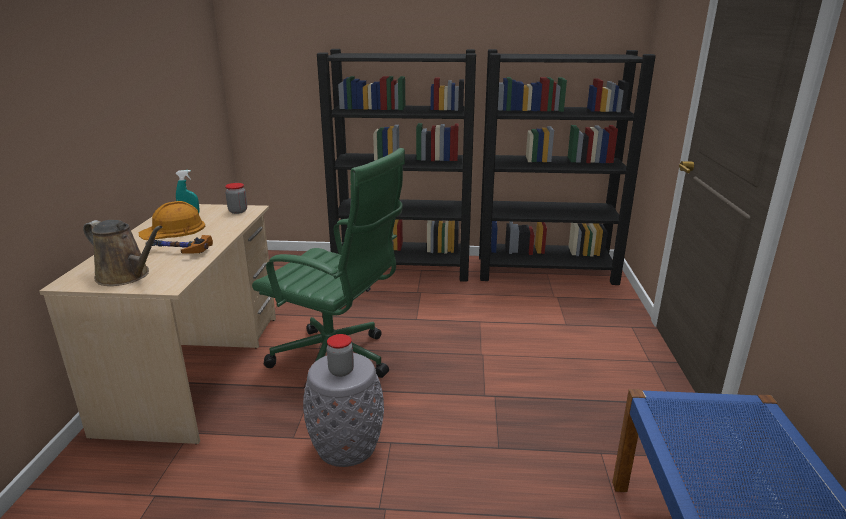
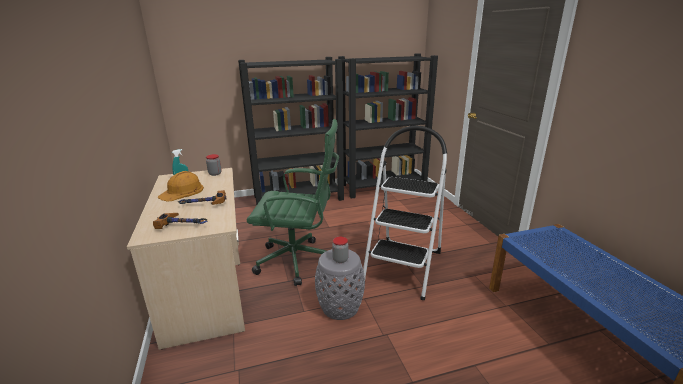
camera: 20 degrees left, 0 degrees up
brown watering can [83,220,163,286] -> hammer [153,213,208,229]
none -> step ladder [363,126,447,300]

